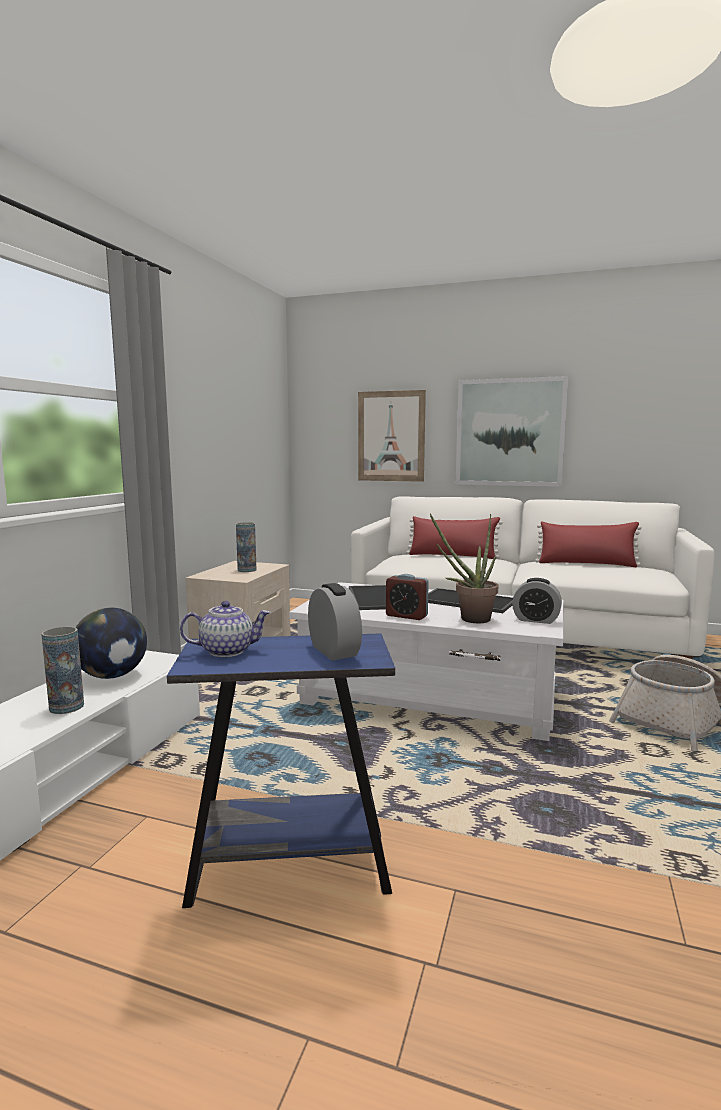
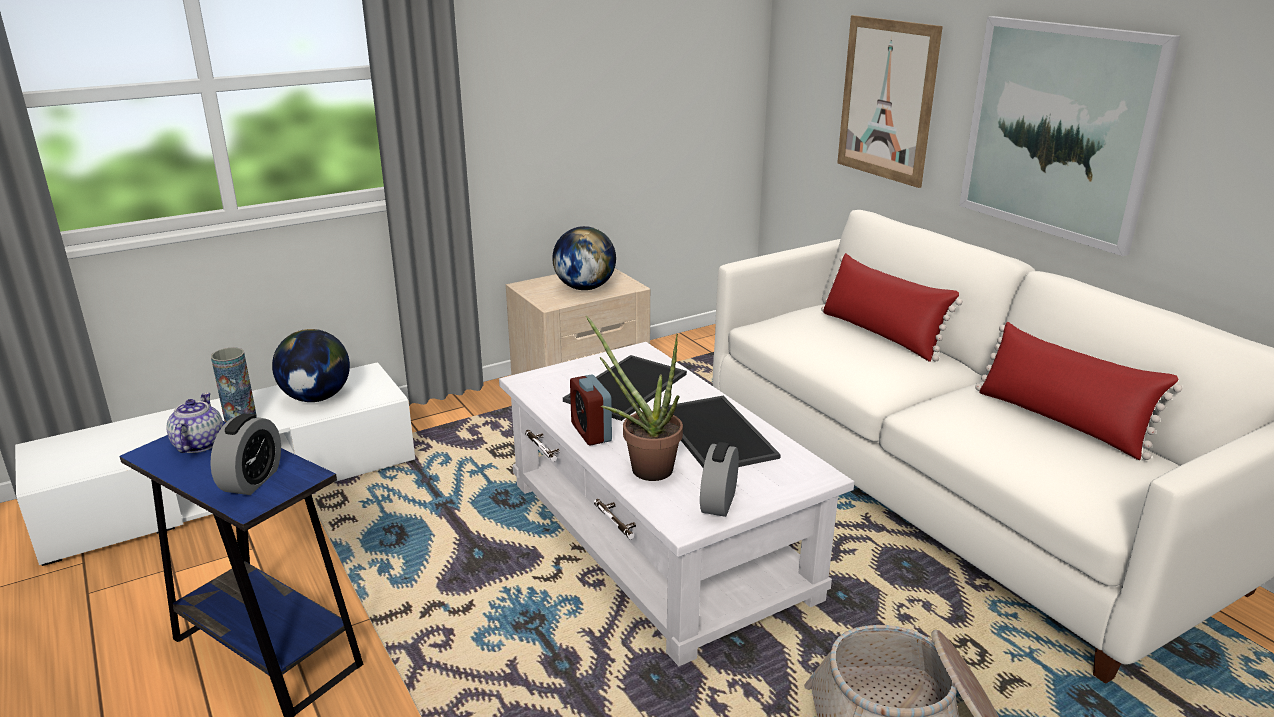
camera: 40 degrees right, 15 degrees up
teapot [180,601,271,657] -> teapot turned 120 degrees counterclockwise [166,392,223,453]
vase [236,522,257,572] -> globe [552,226,616,290]
alarm clock [512,578,562,624] -> alarm clock turned 45 degrees clockwise [700,442,739,517]

